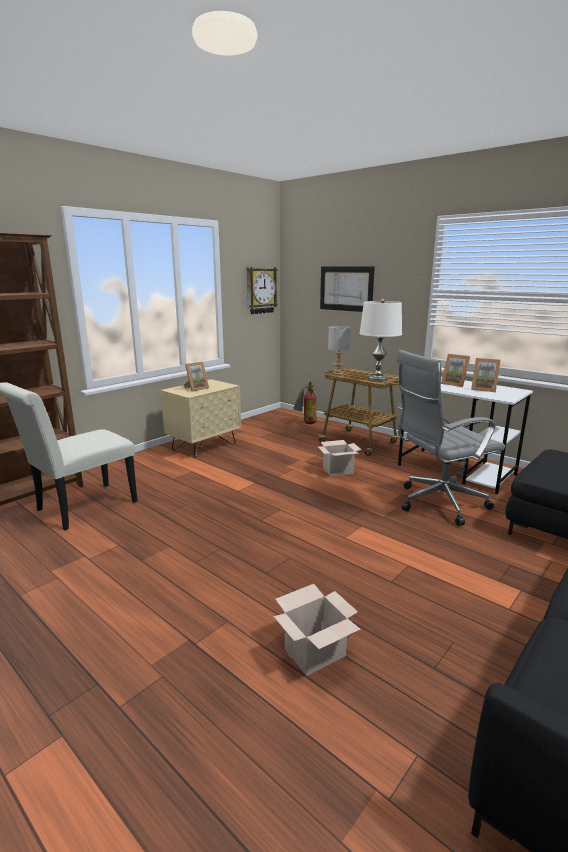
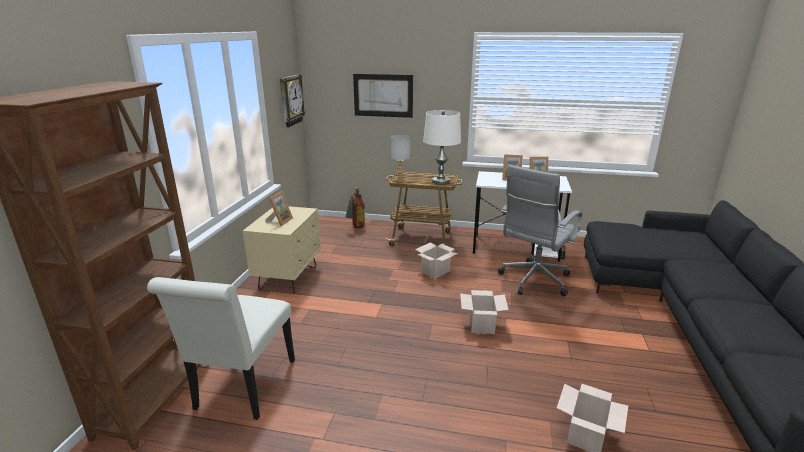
camera: 30 degrees left, 5 degrees up
none -> cardboard box [460,290,509,334]

